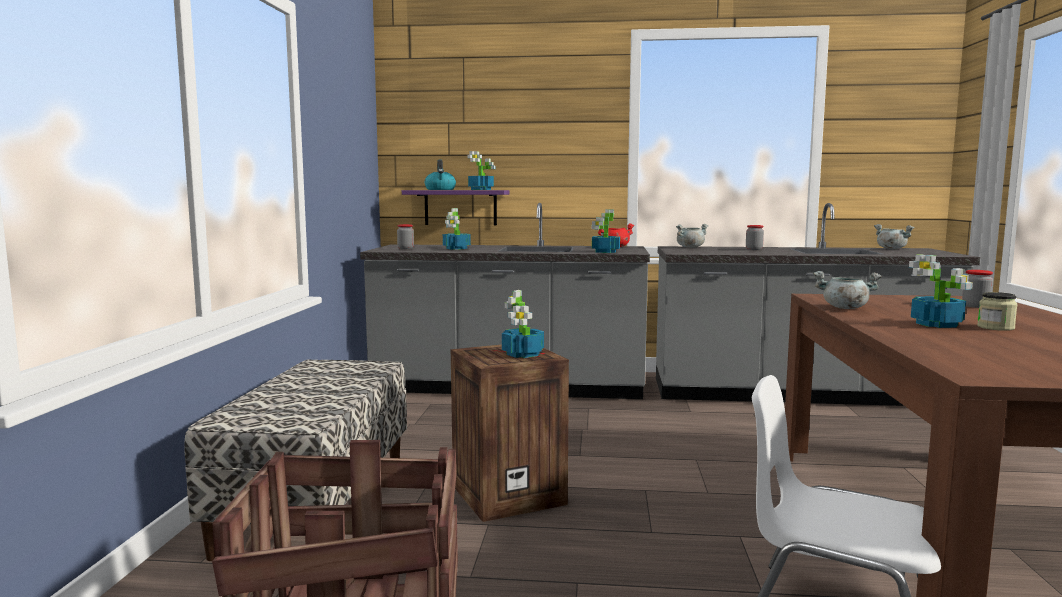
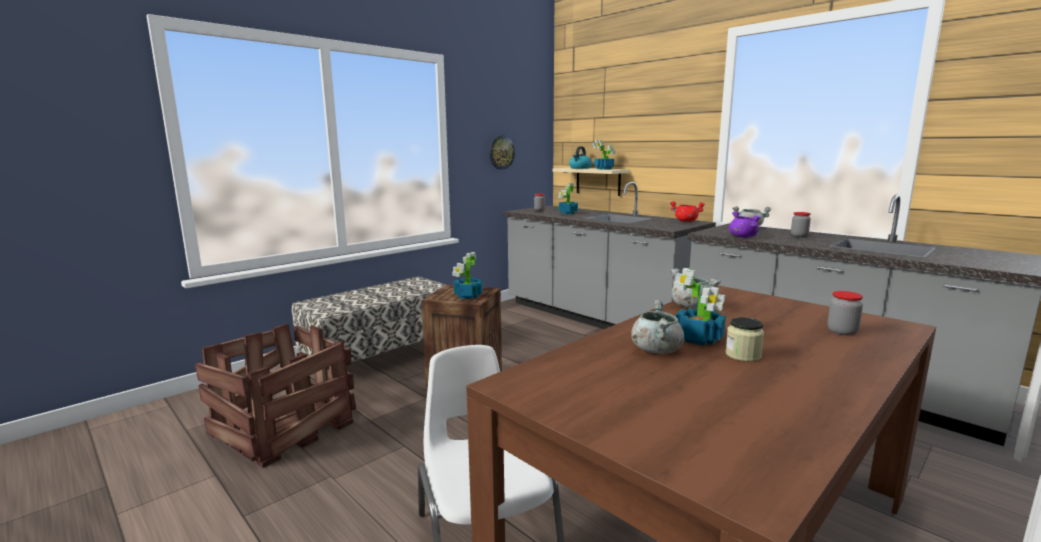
camera: 40 degrees right, 5 degrees up
purple shelf [402,190,510,225] -> beige shelf [552,168,630,196]
potted plant [591,209,620,253] -> none
grey cooking pot [874,224,914,249] -> grey cooking pot moved to [631,300,684,353]
none -> wall clock [489,135,515,170]
none -> purple cooking pot [729,211,761,237]

